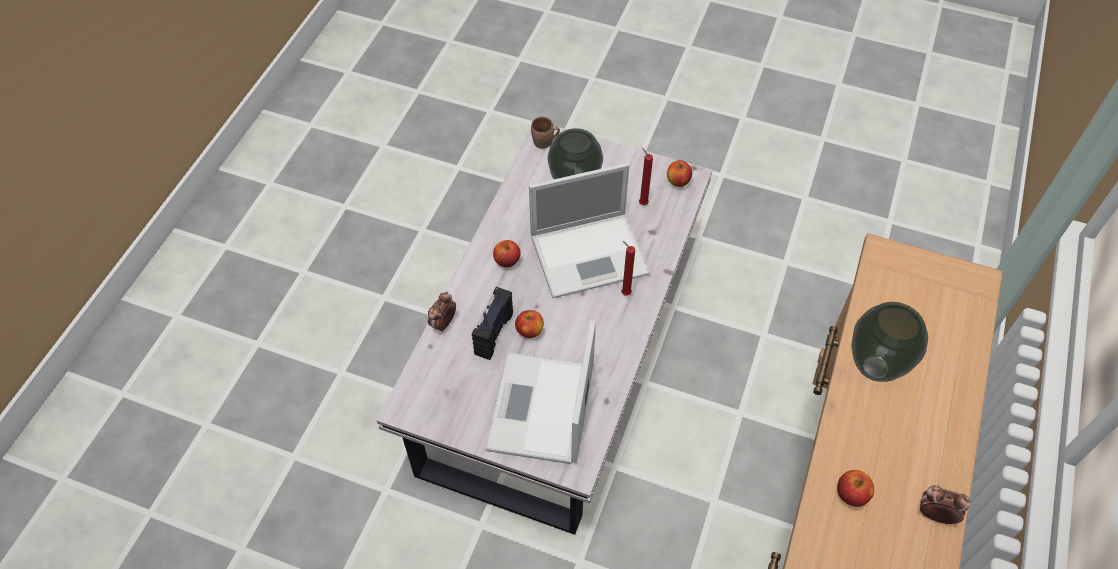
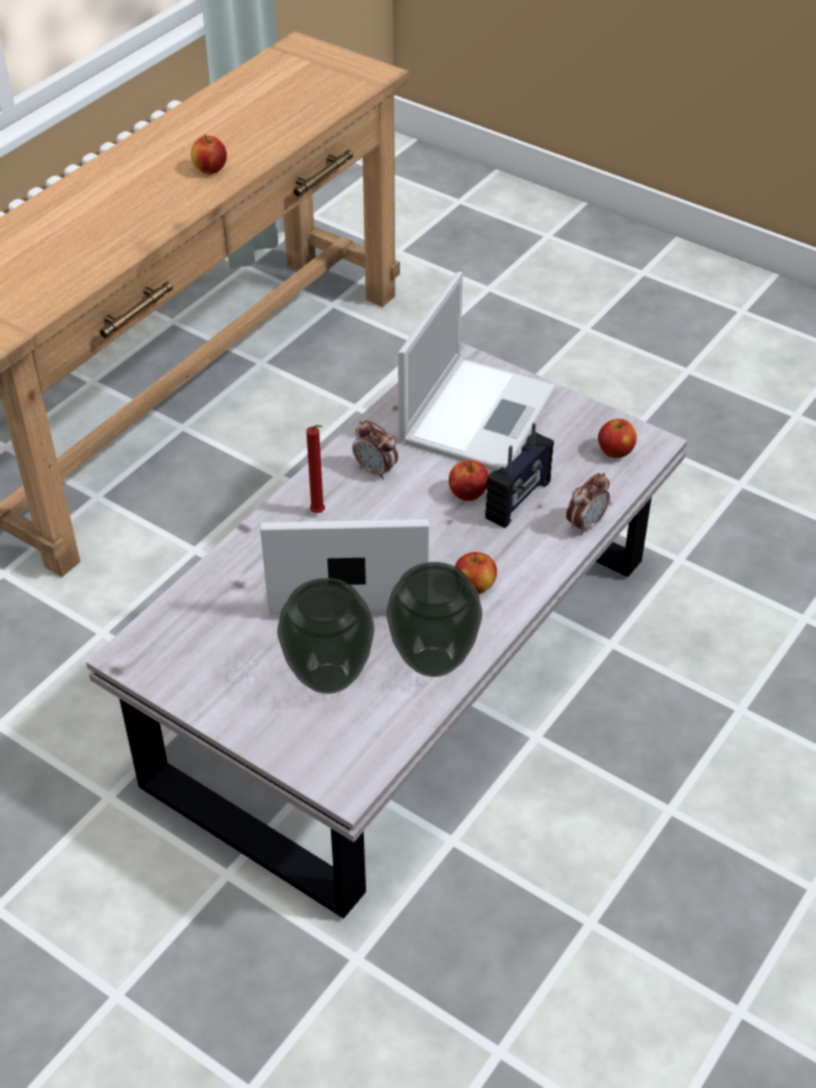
camera: 165 degrees left, 10 degrees down
brown mug [531,117,560,149] -> none
red candle [639,148,653,205] -> none
apple [667,160,692,187] -> apple moved to [598,419,637,458]
vase [852,302,928,382] -> vase moved to [386,562,482,677]
alarm clock [920,485,971,525] -> alarm clock moved to [353,420,398,480]

